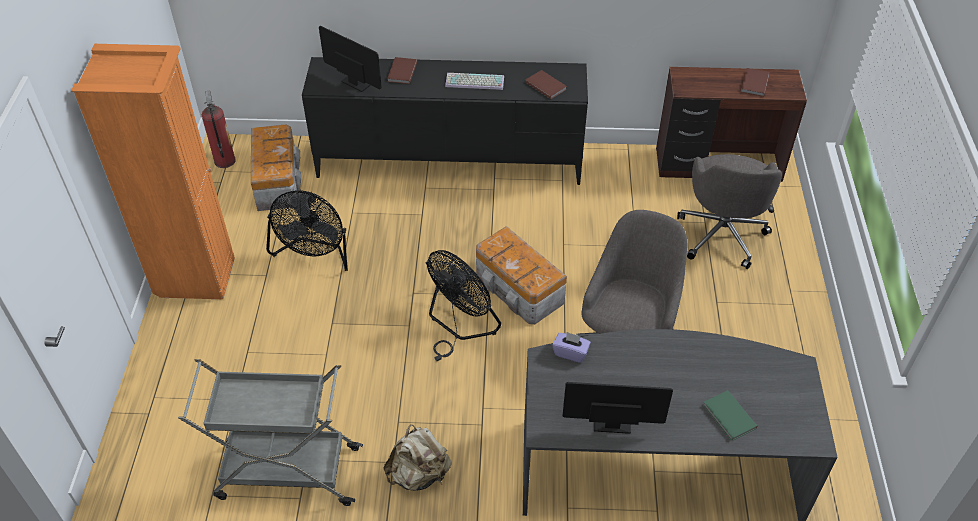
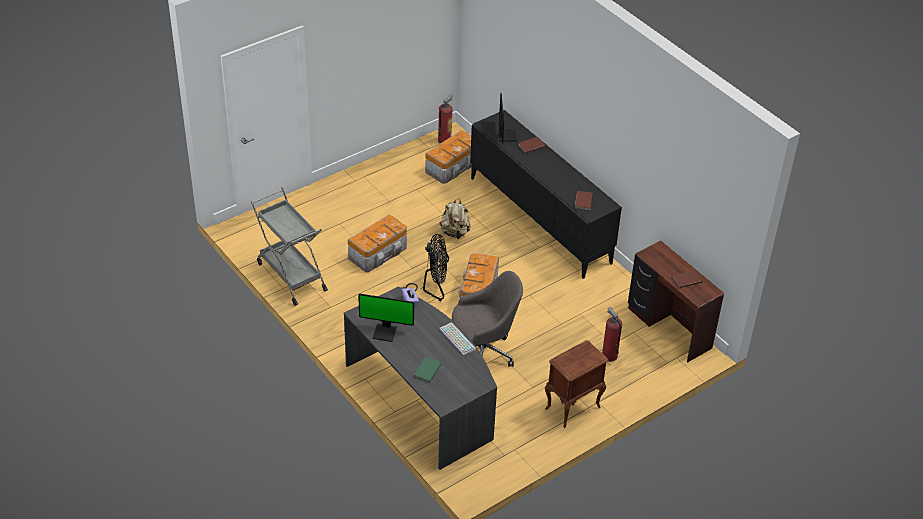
camera: 50 degrees right, 5 degrees down
orange cabinet [71,44,235,300] -> none
black fan [266,189,348,271] -> none
beige backpack [383,424,451,491] -> beige backpack moved to [439,199,470,239]
keyboard [445,73,504,90] -> keyboard moved to [439,322,476,356]
monitor [563,382,673,434] -> monitor turned 135 degrees clockwise [358,294,414,342]
grey office chair [677,154,782,269] -> fire extinguisher [602,307,622,362]
none -> storage box [348,214,407,272]
none -> brown nightstand [545,340,609,428]

